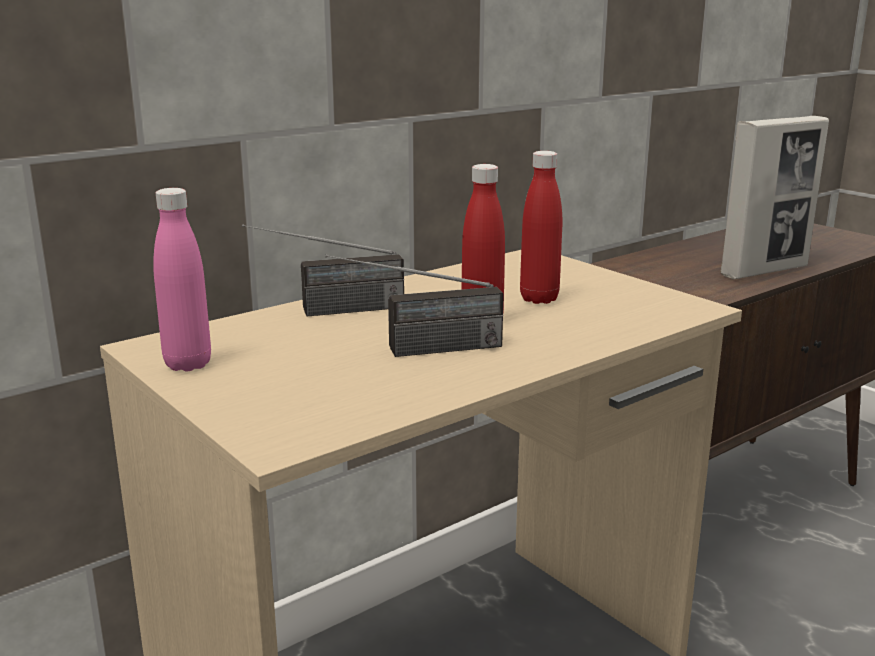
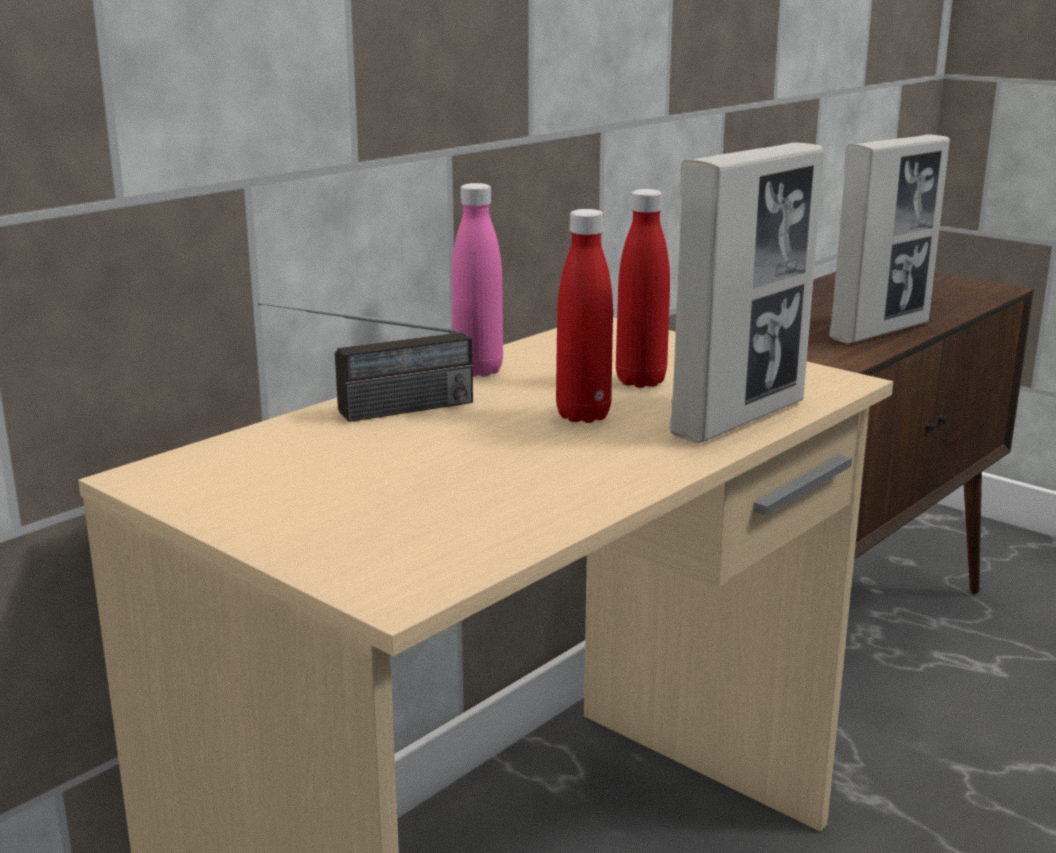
camera: 10 degrees left, 0 degrees up
pink bottle [153,188,211,372] -> pink bottle moved to [452,183,503,377]
radio [325,254,504,357] -> none
none -> picture frame [670,142,824,443]

